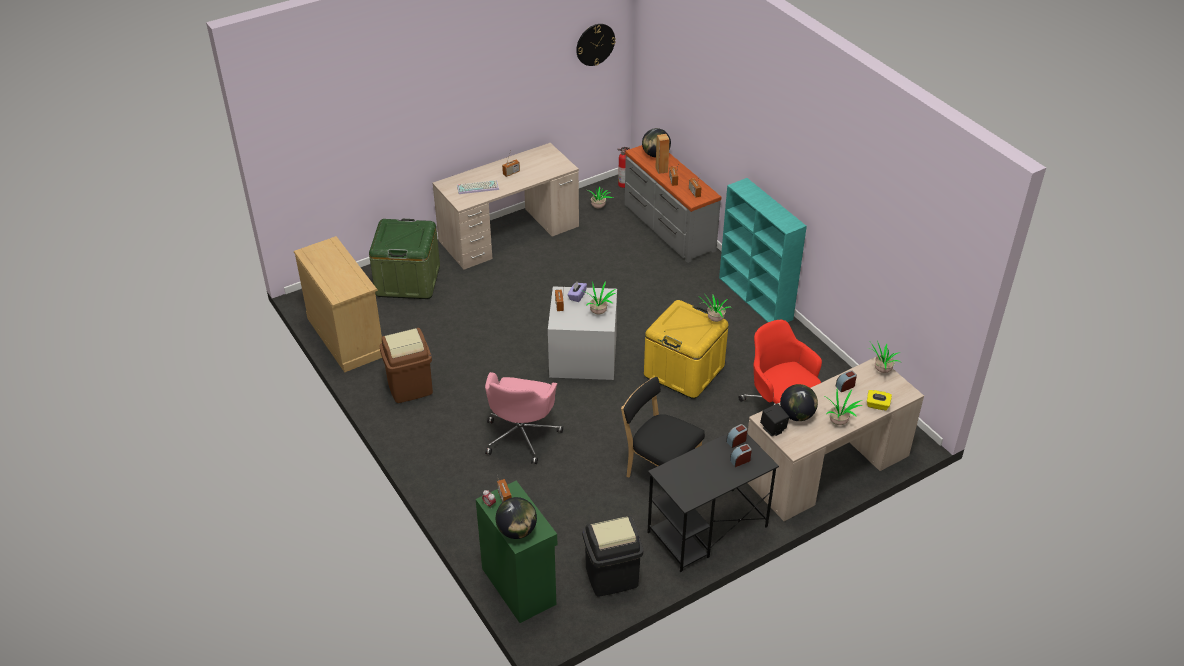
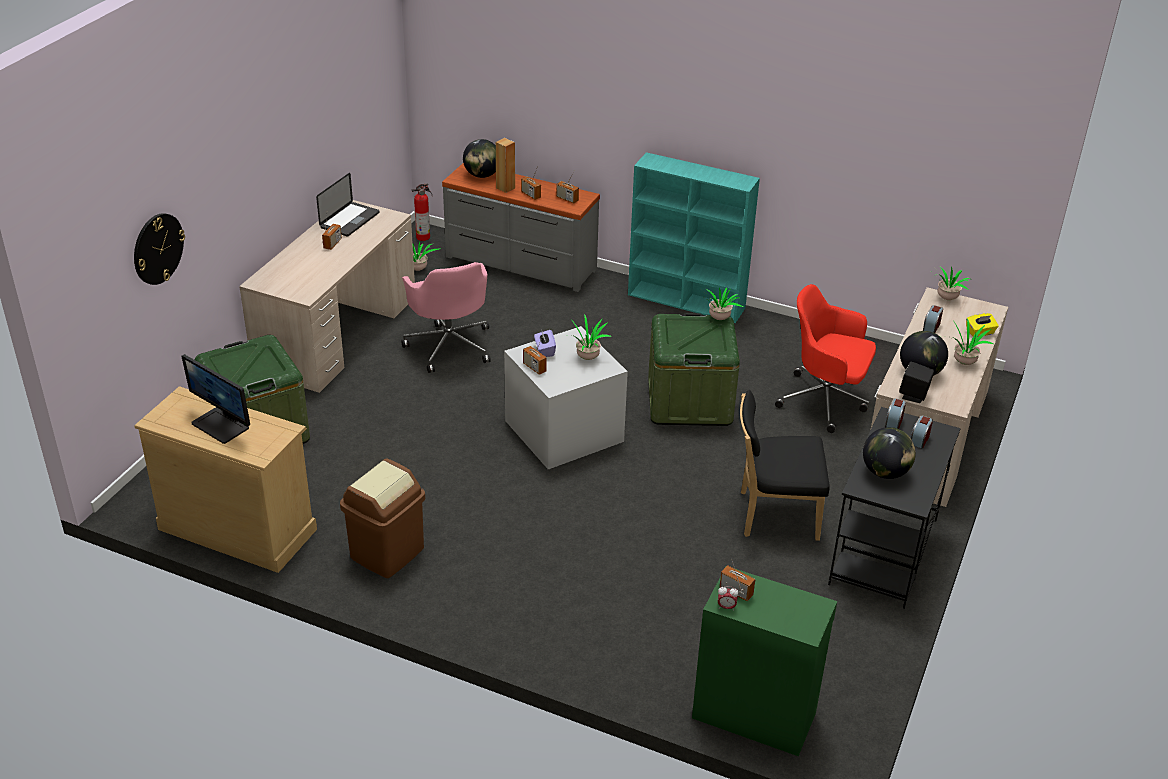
camera: 35 degrees left, 5 degrees down
keyboard [457,180,499,194] -> none
pink office chair [485,372,563,464] -> pink office chair moved to [401,262,491,373]
globe [496,497,537,539] -> globe moved to [863,427,916,479]
wall clock [576,24,616,66] -> wall clock moved to [134,213,185,285]
black trash can [582,516,643,597] -> none
yellow storage box [644,300,728,399] -> green storage box [648,313,740,426]
none -> monitor [181,354,250,444]
none -> laptop [316,173,380,236]

